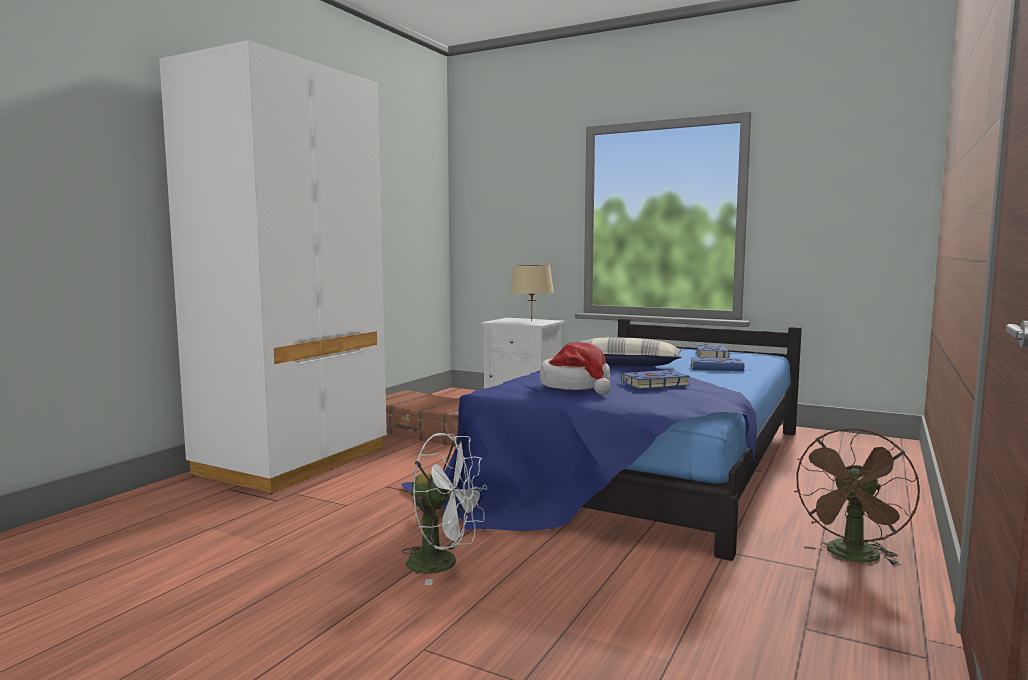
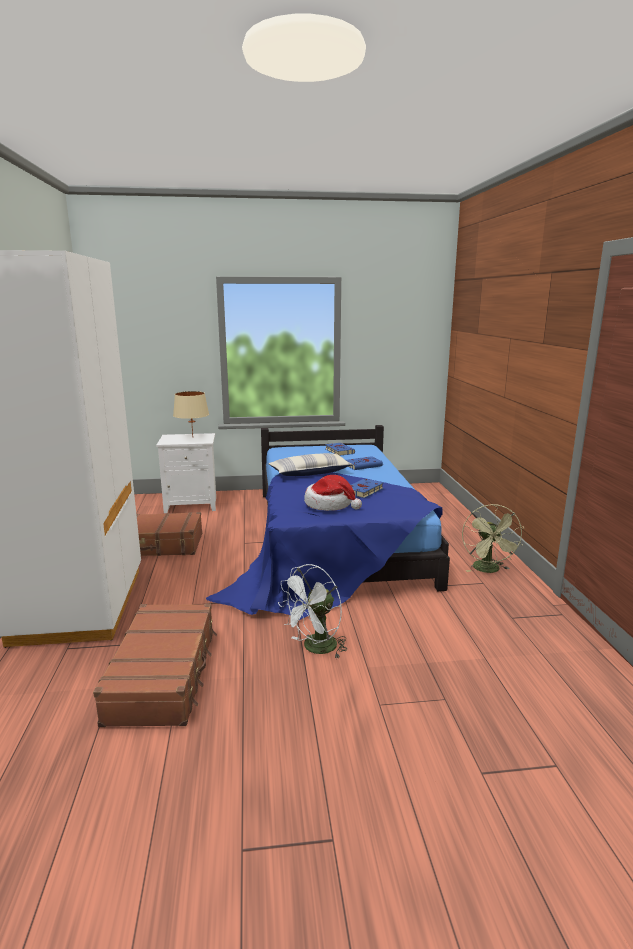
camera: 35 degrees left, 10 degrees up
white fan [402,433,487,585] -> white fan turned 150 degrees clockwise [278,564,347,659]
brown fan [794,428,920,566] -> green fan [462,504,524,573]
none -> brown suitcase [93,603,217,727]

